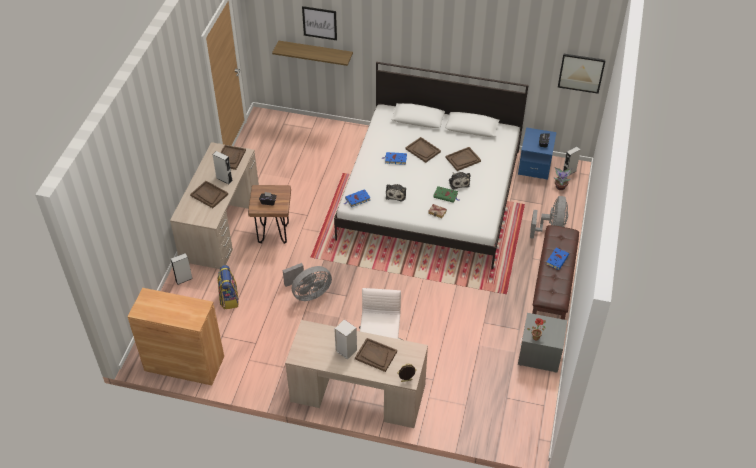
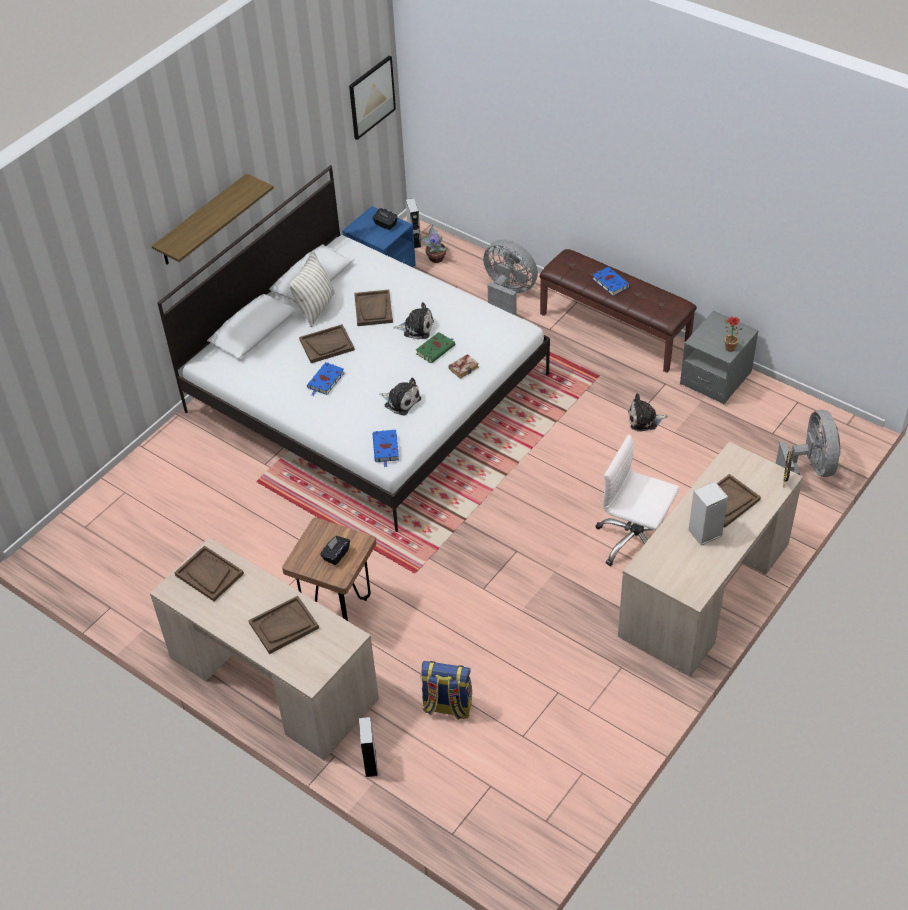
camera: 65 degrees left, 0 degrees up
brown cabinet [127,288,224,385] -> none
grey speaker [212,151,233,184] -> none
shelf [272,40,353,66] -> shelf moved to [152,173,274,265]
grey fan [283,263,332,301] -> grey fan moved to [776,410,841,477]
picture [302,6,337,40] -> none
none -> pillow [289,251,335,327]
none -> plush toy [628,393,667,432]

